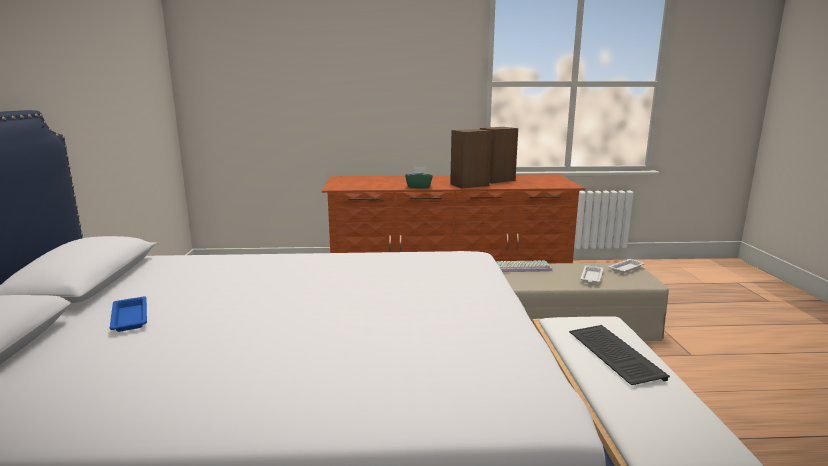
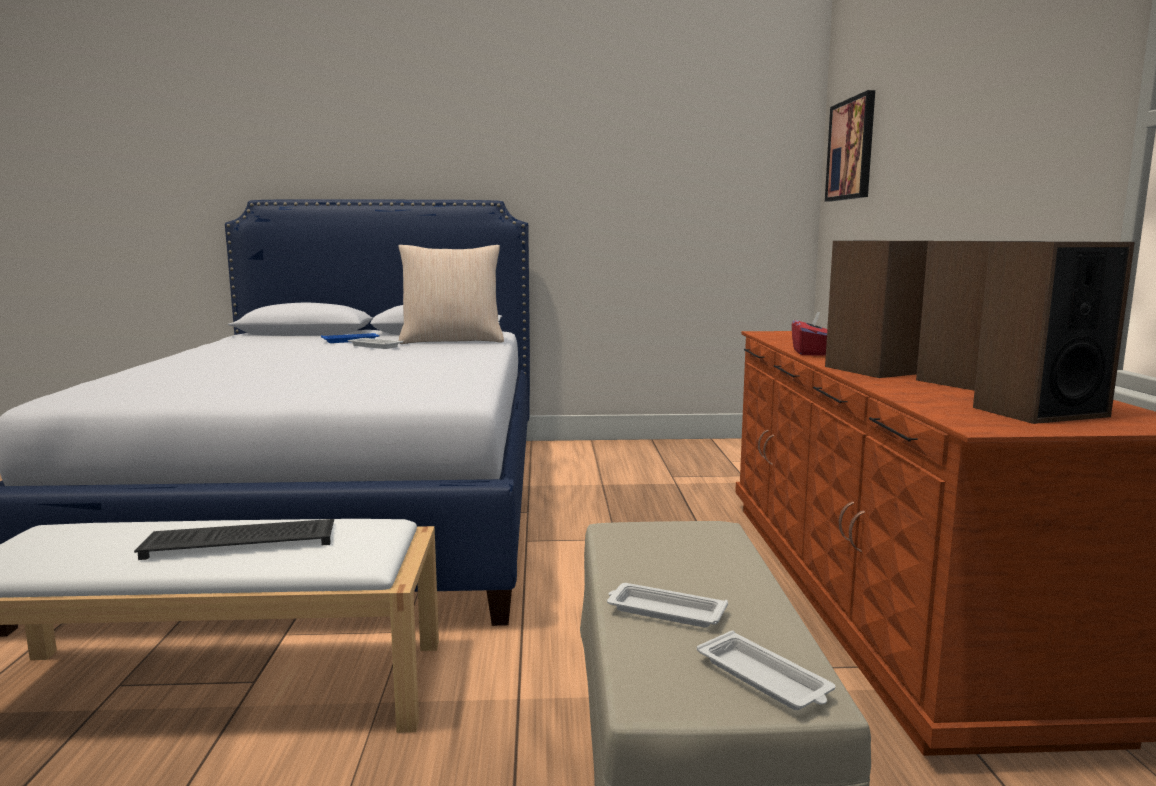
camera: 90 degrees right, 5 degrees down
green tissue box [405,166,433,189] -> red tissue box [792,312,827,356]
keyboard [497,260,552,272] -> none
none -> white tray [348,338,403,349]
none -> beige pillow [398,245,504,344]
none -> picture [825,90,875,201]
none -> speaker [973,241,1135,424]

